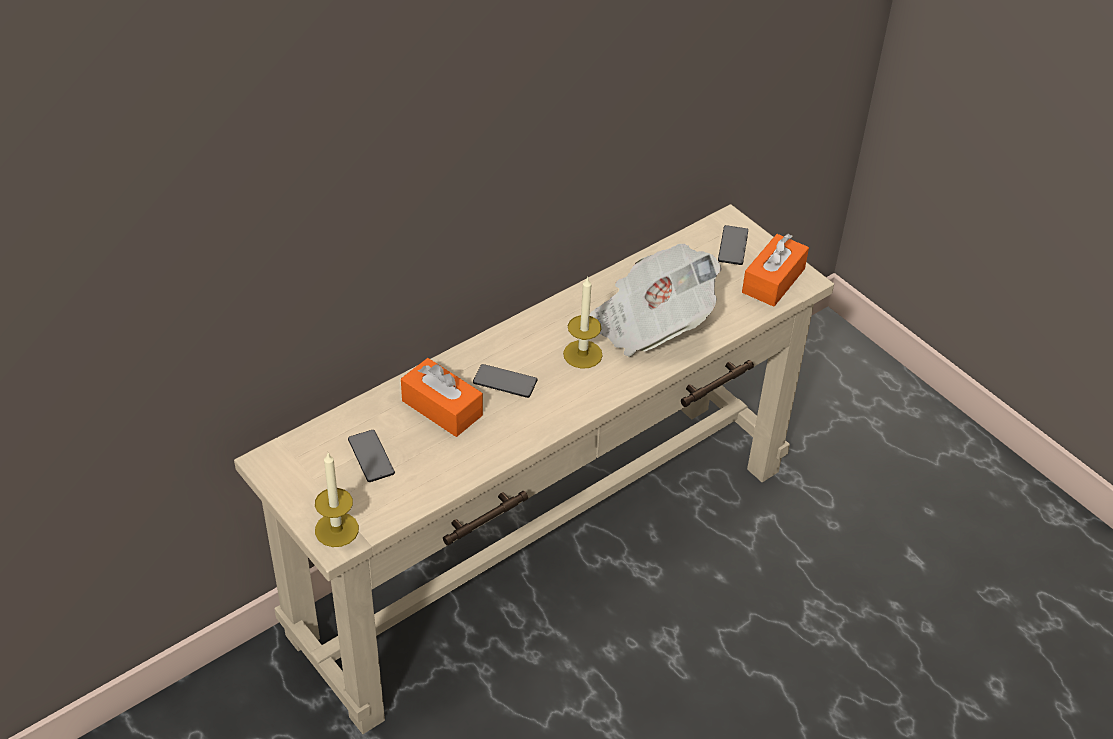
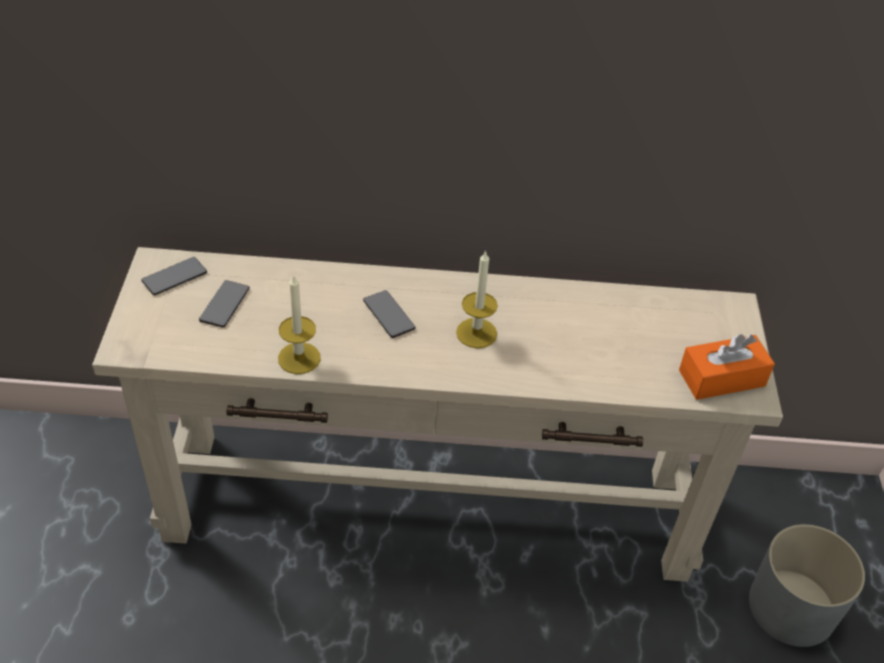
camera: 40 degrees right, 0 degrees up
candle [315,453,359,547] -> candle moved to [278,274,321,374]
orange tissue box [401,358,483,437] -> none
newspaper [590,244,722,357] -> none
phone [718,225,748,265] -> phone moved to [142,257,207,295]
none -> grey planter [749,524,865,647]

